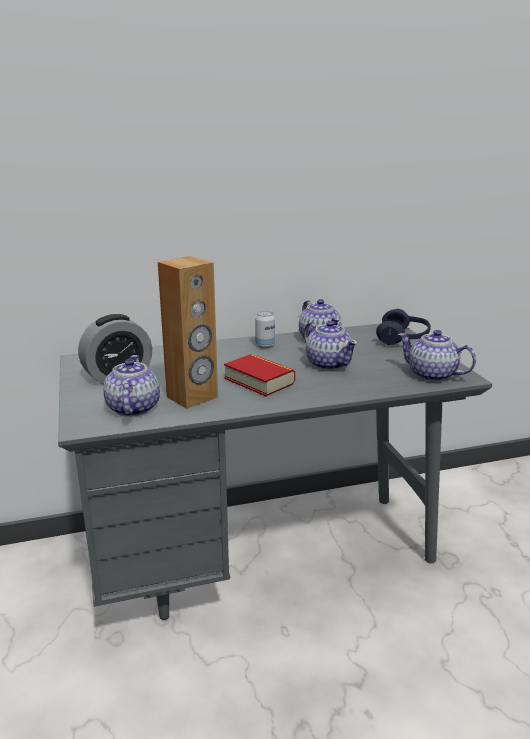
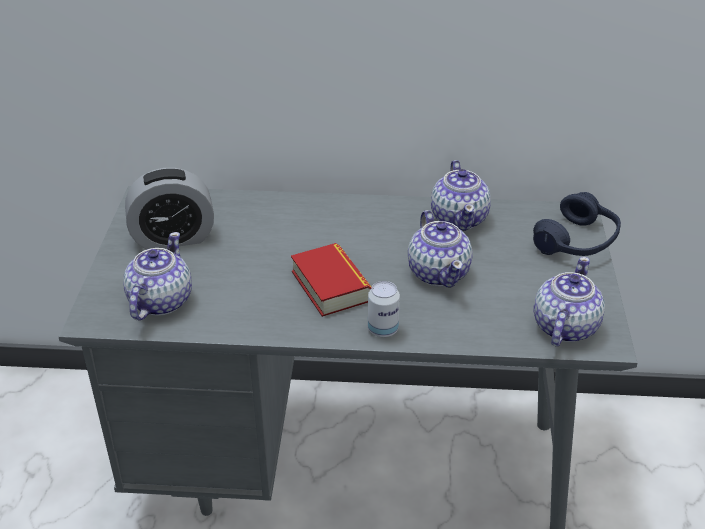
camera: 20 degrees right, 15 degrees up
brown speaker [158,256,218,409] -> none
can [255,311,275,348] -> can moved to [368,281,400,337]
teapot [398,330,476,382] -> teapot turned 60 degrees clockwise [533,257,605,347]

